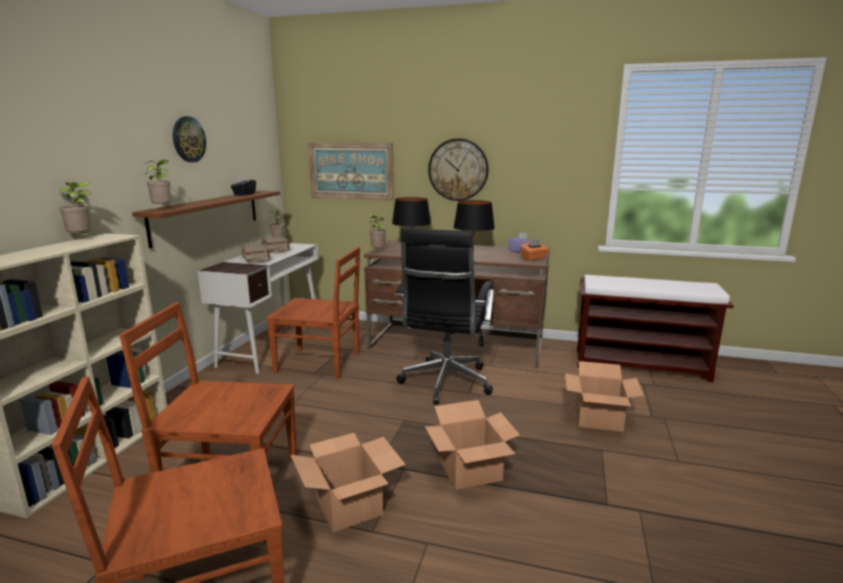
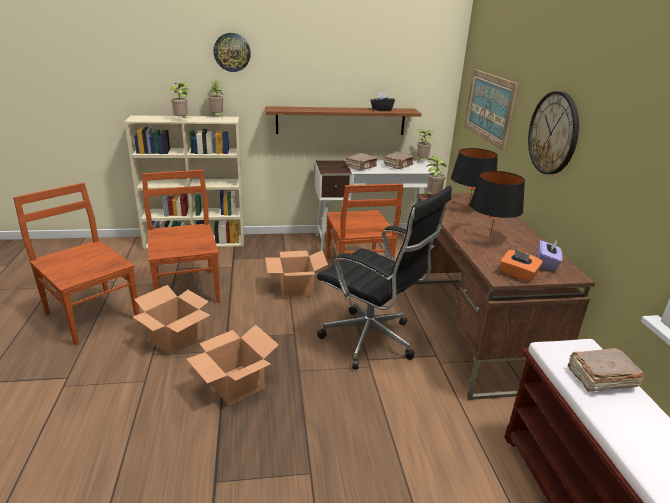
camera: 65 degrees right, 10 degrees up
potted plant [144,160,171,208] -> potted plant moved to [171,83,190,118]
wall clock [173,116,206,162] -> wall clock moved to [213,33,251,72]
black office chair [395,228,494,404] -> black office chair turned 135 degrees counterclockwise [317,185,452,369]
cardboard box [565,361,644,432] -> cardboard box moved to [265,250,328,298]
none -> brown book [568,348,645,391]

